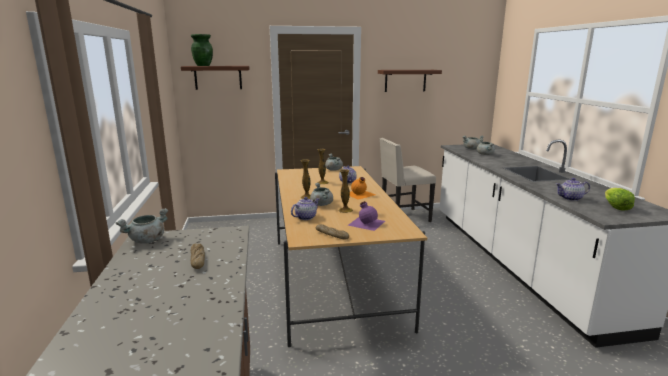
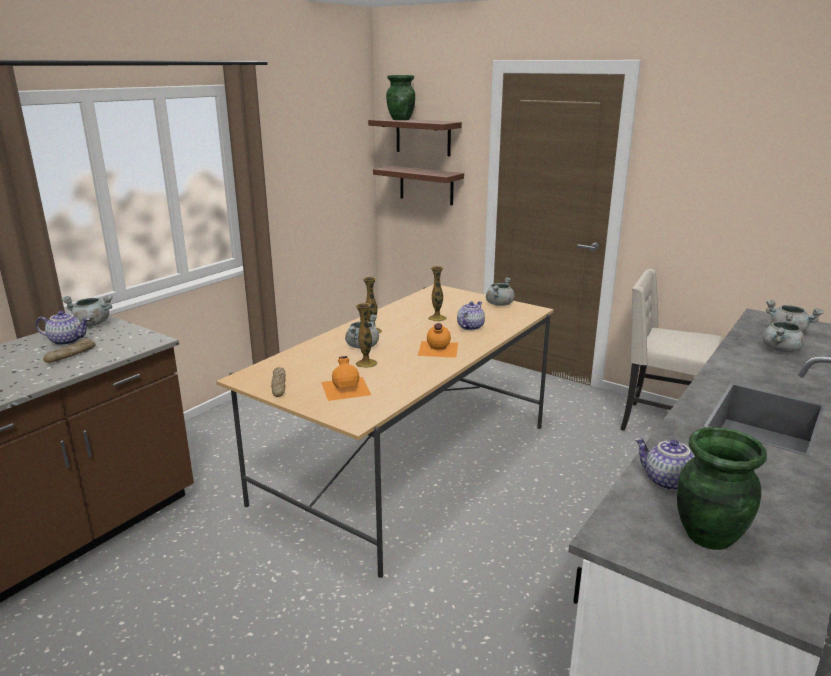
camera: 45 degrees right, 5 degrees up
teapot [291,197,319,220] -> teapot moved to [35,311,90,346]
purple bottle [348,201,385,231] -> orange bottle [321,356,371,401]
brown shelf [378,70,442,92] -> brown shelf moved to [373,166,464,205]
lettuce [605,188,635,211] -> green vase [677,427,767,550]

